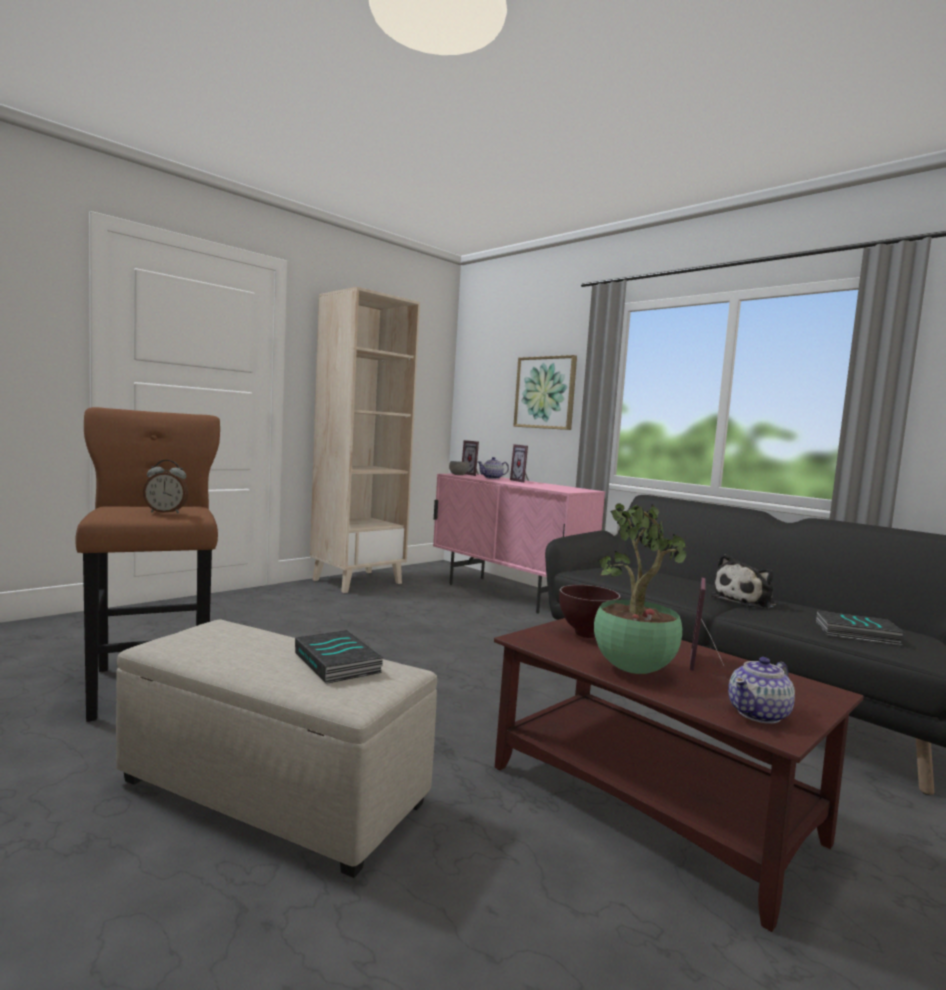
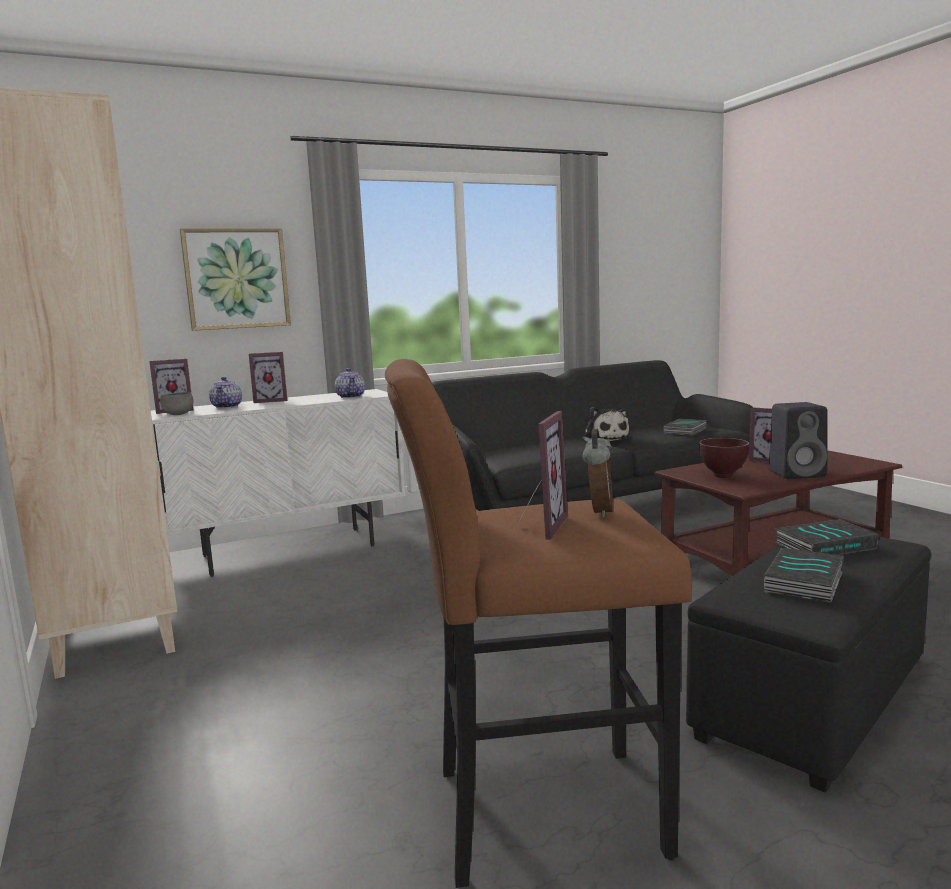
camera: 70 degrees left, 5 degrees up
beige ottoman [116,620,437,878] -> black ottoman [686,537,931,793]
pink cabinet [433,474,605,614] -> white cabinet [151,389,406,577]
potted plant [594,503,686,674] -> black speaker [769,402,827,479]
teapot [728,657,795,724] -> teapot moved to [335,368,365,398]
none -> picture frame [517,411,568,540]
none -> book [764,548,844,603]

